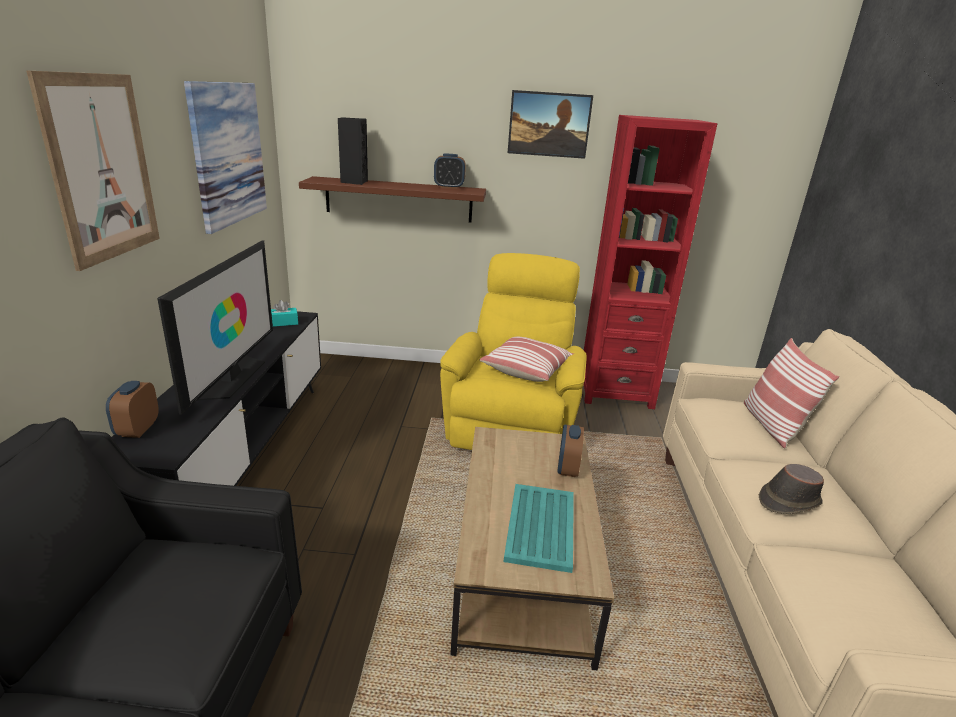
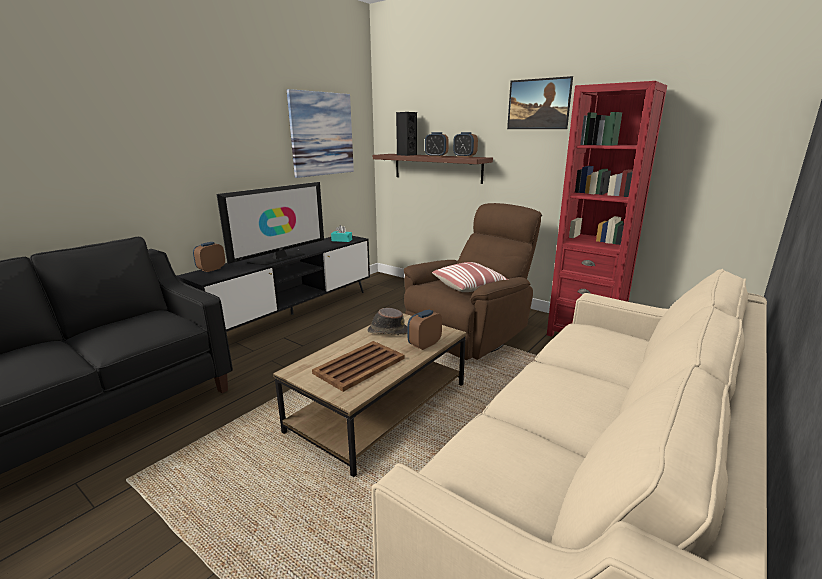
camera: 35 degrees right, 5 degrees down
picture [26,70,160,271] -> none
yellow armchair [440,253,586,450] -> brown armchair [404,203,542,360]
turquoise tray [504,484,574,573] -> brown tray [312,341,405,392]
pillow [744,338,839,448] -> none
brown hat [759,464,824,514] -> brown hat moved to [367,308,408,335]
none -> alarm clock [425,132,449,157]

